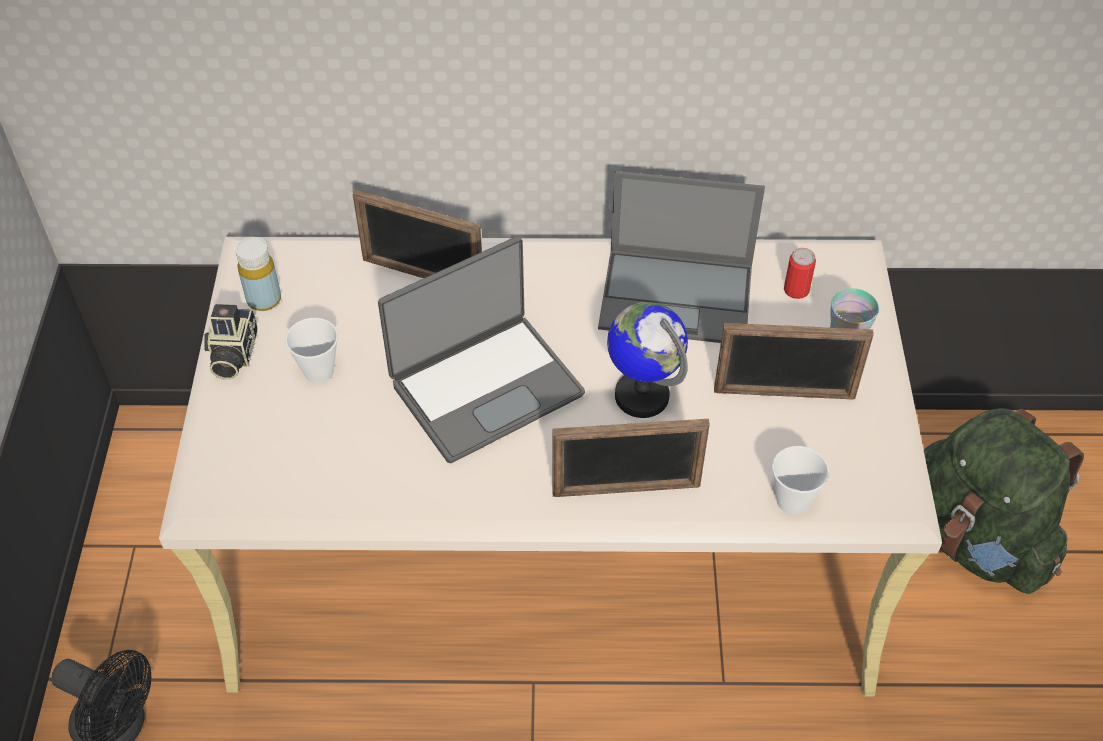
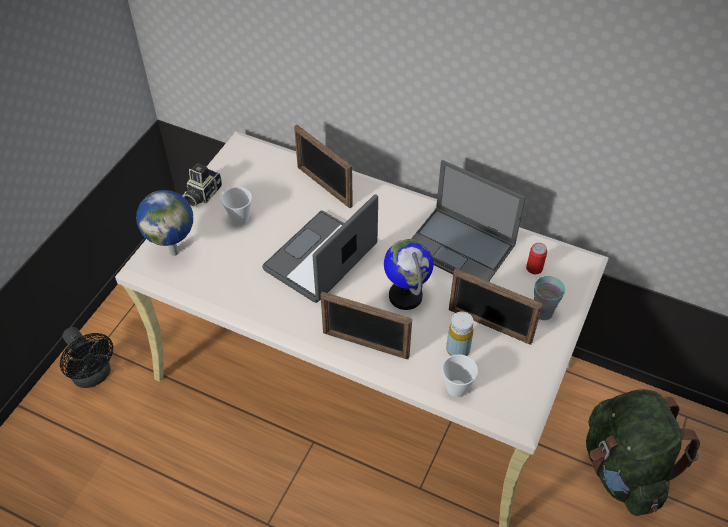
camera: 25 degrees right, 0 degrees up
yellow bottle [235,237,281,311] -> yellow bottle moved to [446,311,474,356]
laptop [378,236,585,463] -> laptop turned 135 degrees clockwise [262,194,378,303]
none -> globe [136,190,193,256]

